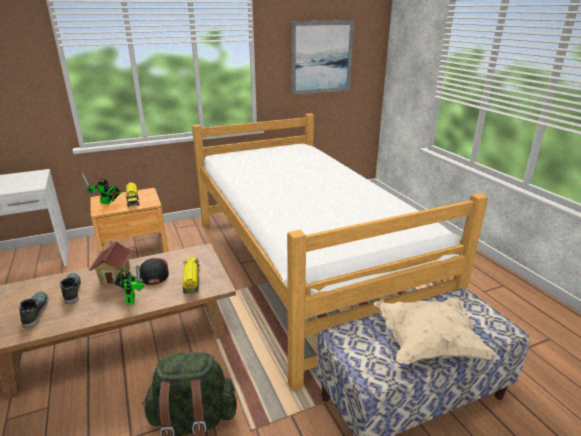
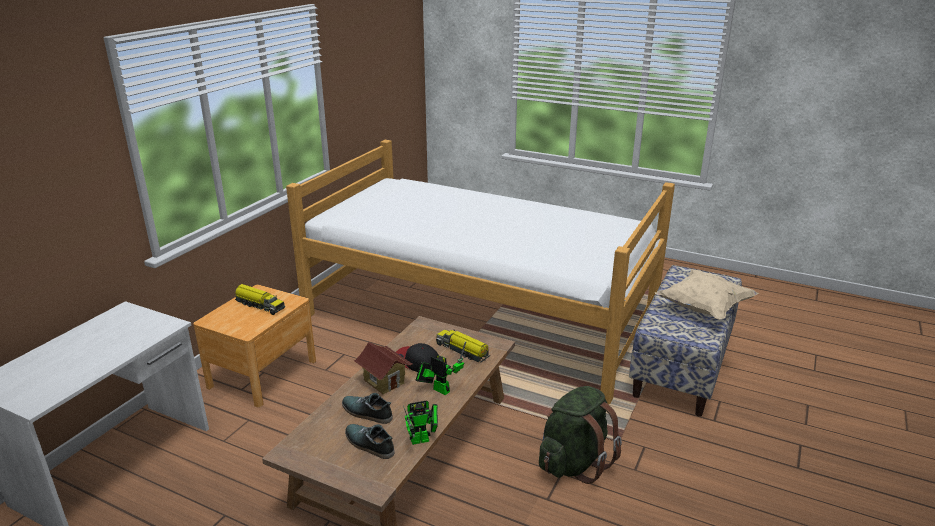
camera: 40 degrees left, 0 degrees up
toy robot [82,173,121,205] -> toy robot moved to [403,401,438,445]
picture [291,20,354,95] -> none

